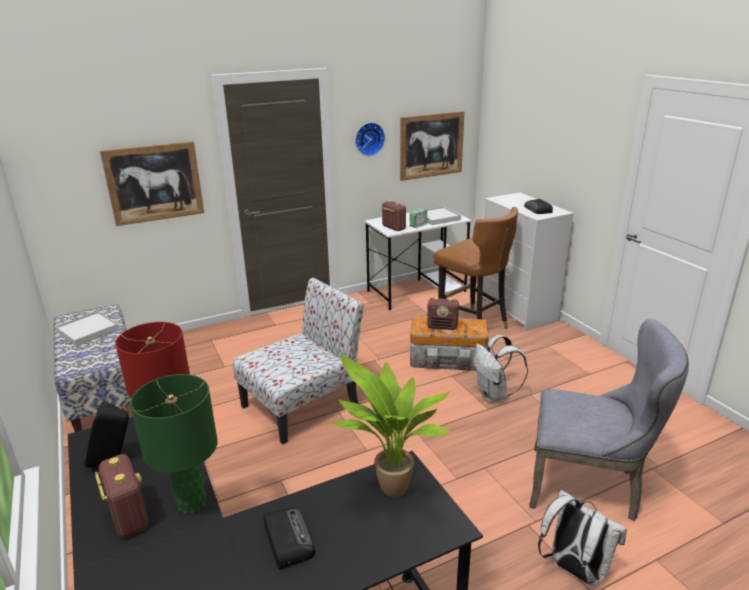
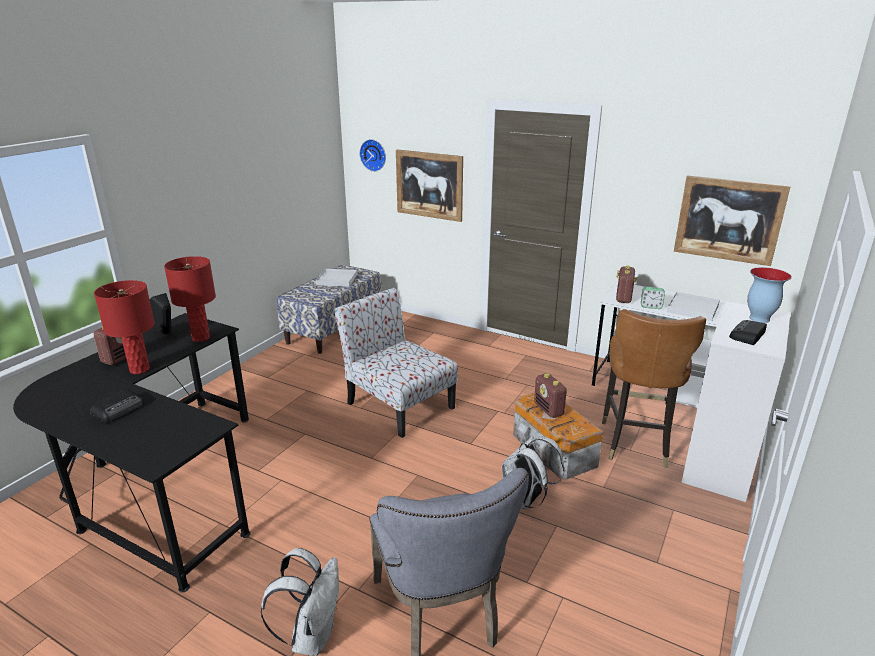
camera: 55 degrees right, 0 degrees up
green table lamp [130,374,218,514] -> red table lamp [94,280,155,374]
chair [232,278,364,445] -> chair turned 150 degrees counterclockwise [334,288,458,438]
potted plant [332,354,451,498] -> none
wall clock [355,122,385,156] -> wall clock moved to [360,139,386,172]
none -> vase [747,267,792,323]

